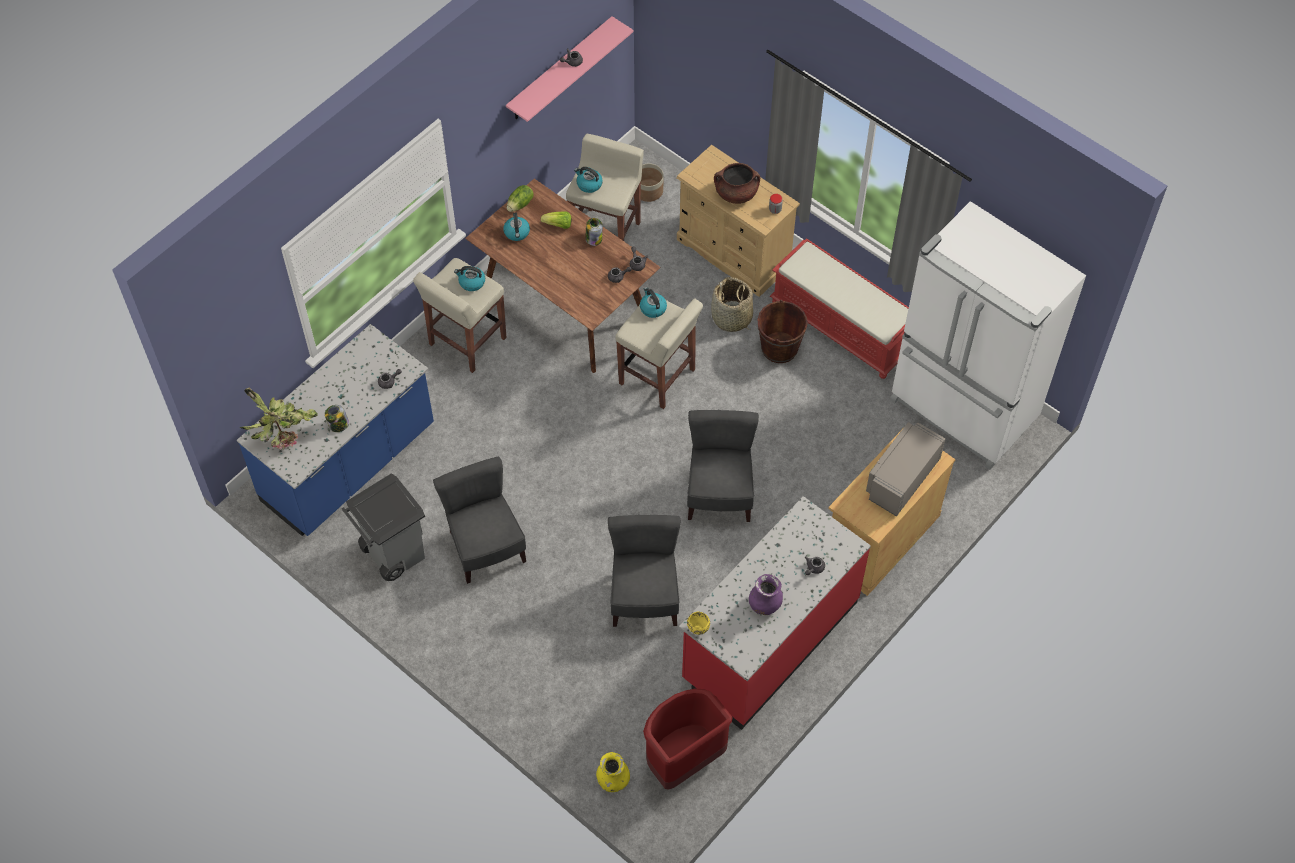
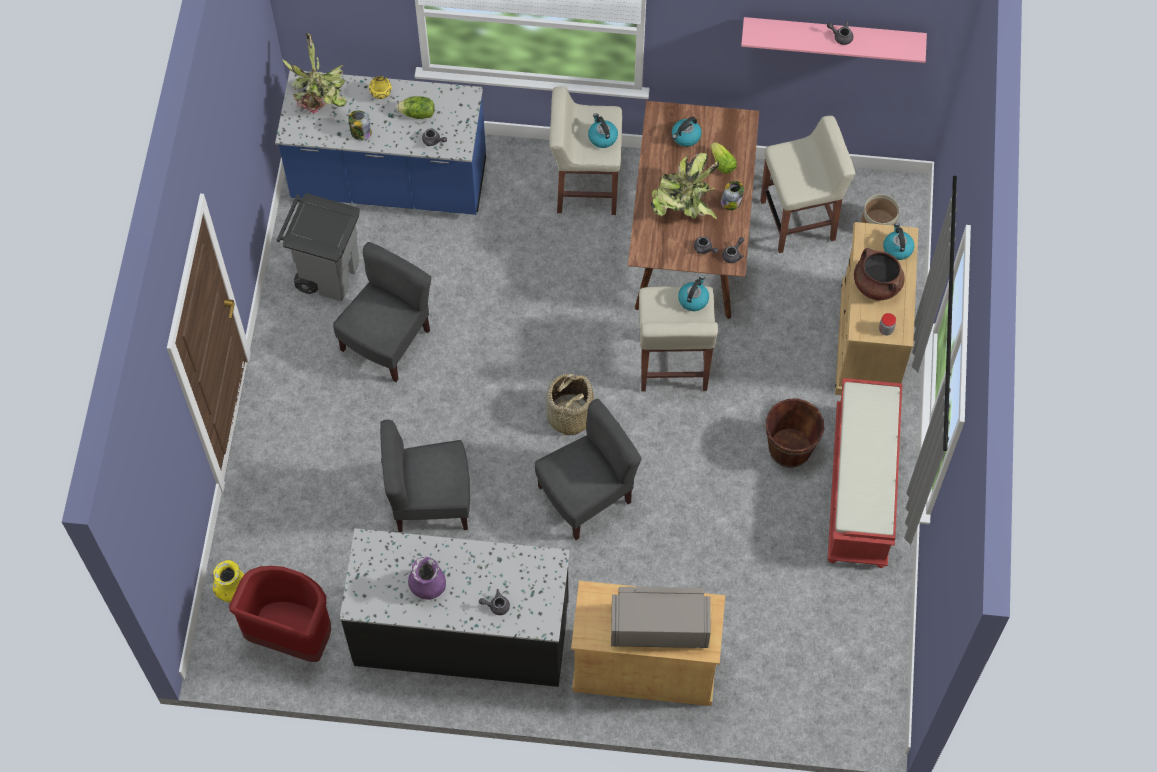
camera: 55 degrees right, 5 degrees up
lettuce [507,185,534,212] -> lettuce moved to [396,96,435,119]
kettle [574,167,603,193] -> kettle moved to [883,223,914,260]
grey chair [608,515,680,627] -> grey chair turned 150 degrees counterclockwise [380,420,470,532]
red counter [679,496,871,730] -> black counter [339,528,570,687]
yellow bowl [687,612,710,635] -> yellow bowl moved to [369,76,392,99]
basket [711,277,753,332] -> basket moved to [546,374,594,439]
white fridge [890,201,1086,470] -> none
none -> potted plant [651,153,719,219]

